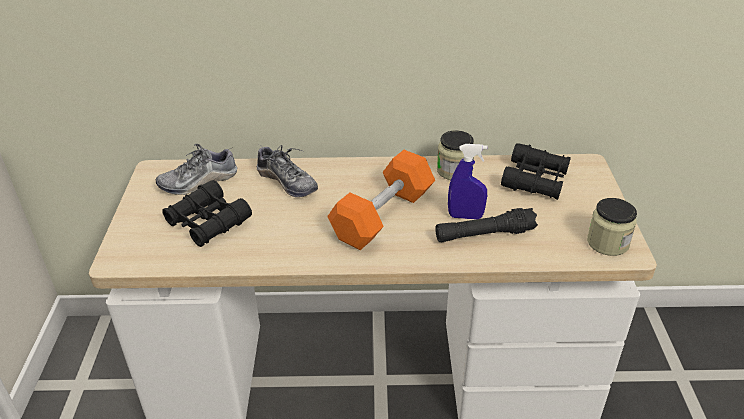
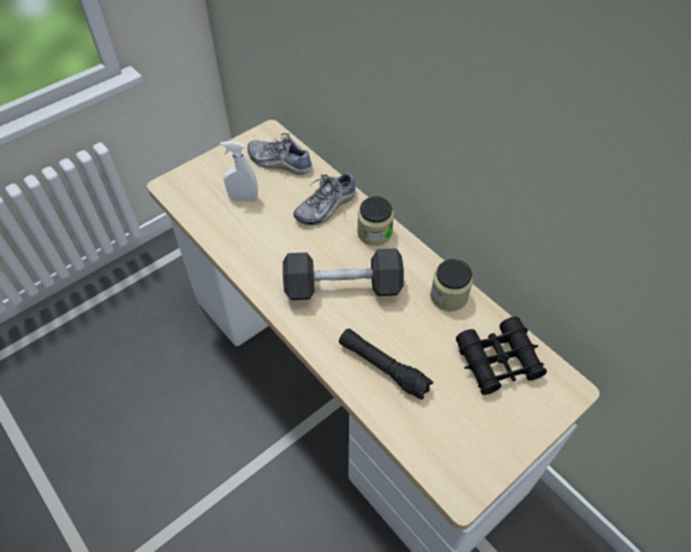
camera: 50 degrees right, 15 degrees up
black binoculars [162,180,252,247] -> white spray bottle [220,141,258,202]
shoe [257,144,318,197] -> shoe turned 45 degrees clockwise [293,172,356,225]
orange dumbbell [327,150,435,250] -> black dumbbell [283,248,404,300]
blue spray bottle [448,144,488,219] -> none
jar [587,198,637,256] -> jar moved to [357,196,394,246]

